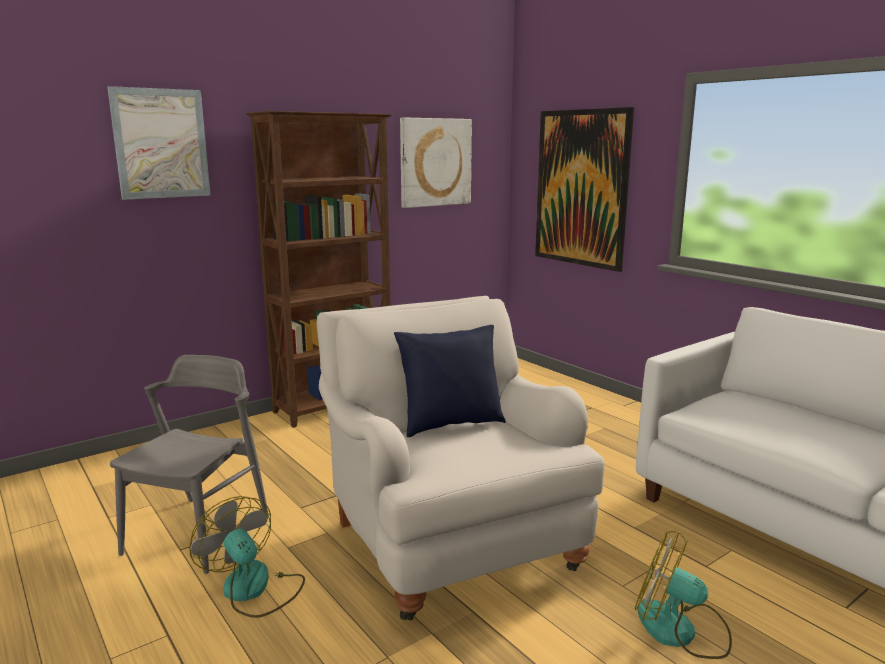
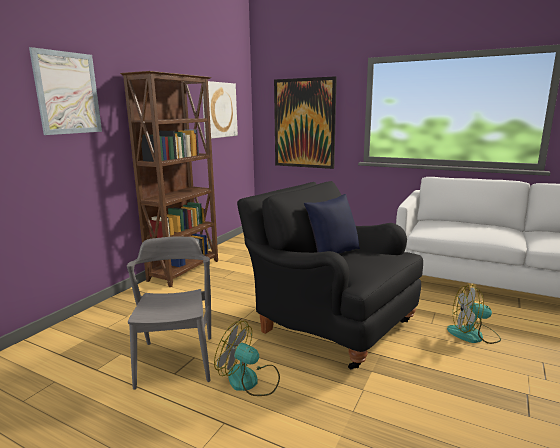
camera: 25 degrees left, 0 degrees up
white armchair [317,296,605,621] -> black armchair [237,181,423,370]

